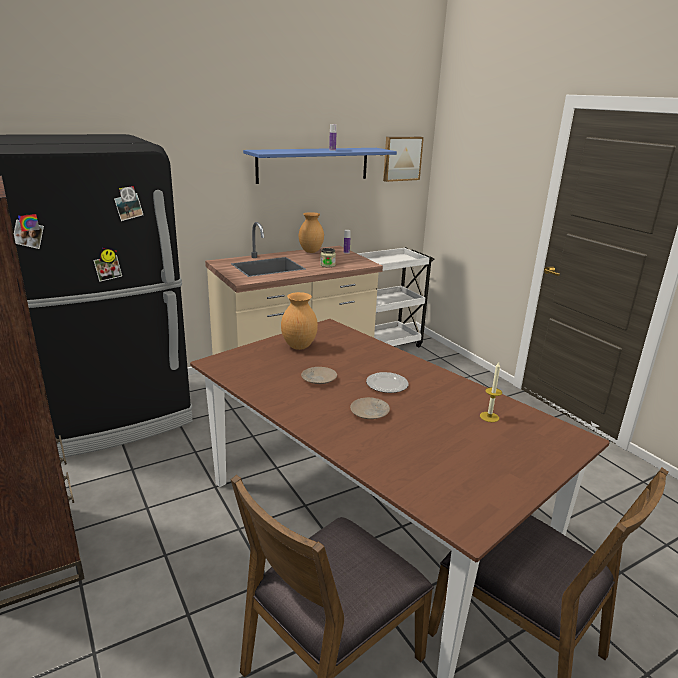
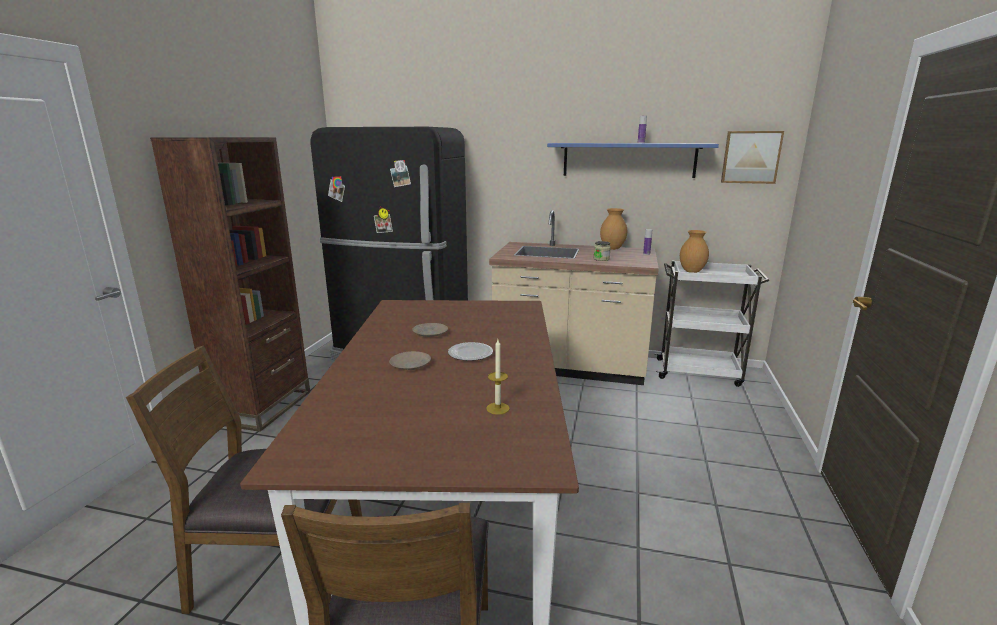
camera: 45 degrees right, 5 degrees down
brown vase [281,292,318,350] -> brown vase moved to [680,230,709,273]

